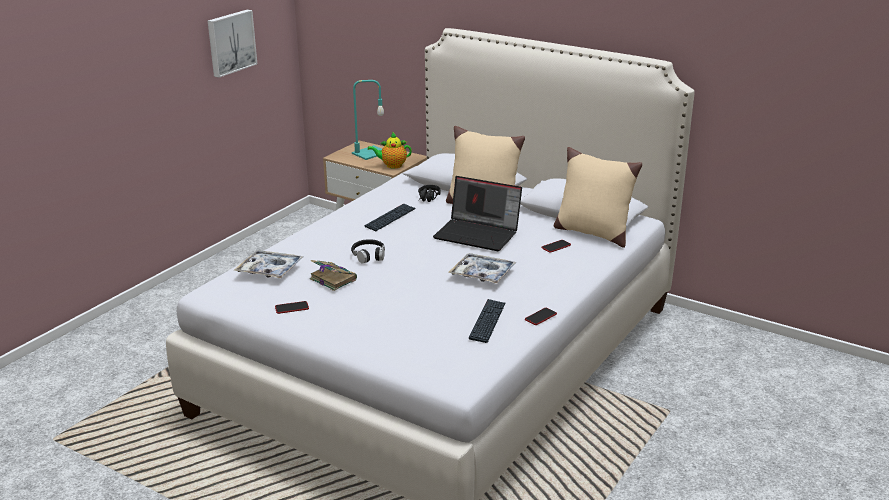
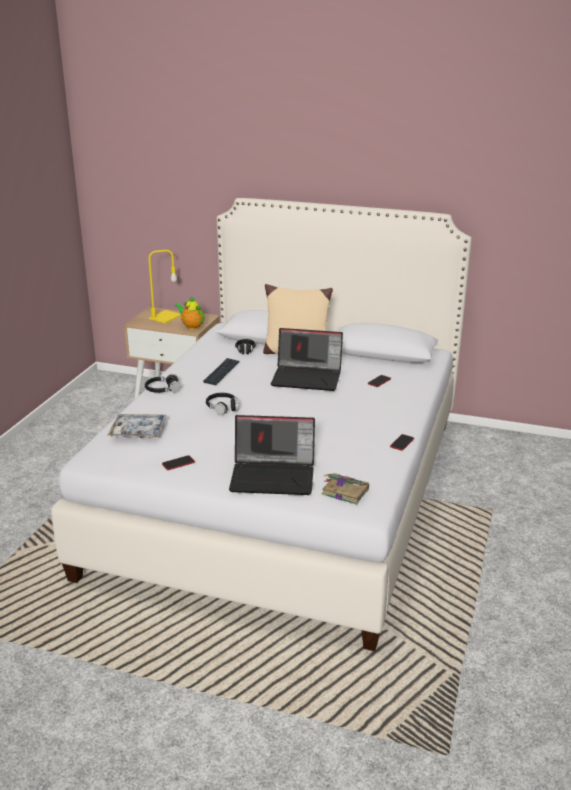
camera: 15 degrees left, 0 degrees up
picture [208,9,257,78] -> none
book [310,260,357,291] -> book moved to [321,473,369,505]
turquoise table lamp [352,80,384,160] -> yellow table lamp [149,250,181,323]
teapot [368,132,412,169] -> teapot turned 60 degrees clockwise [175,296,205,329]
tray [448,253,517,284] -> none
keyboard [469,299,506,343] -> none
beige pillow [554,147,642,248] -> none
none -> black headphones [145,374,181,393]
none -> laptop [229,415,315,495]

